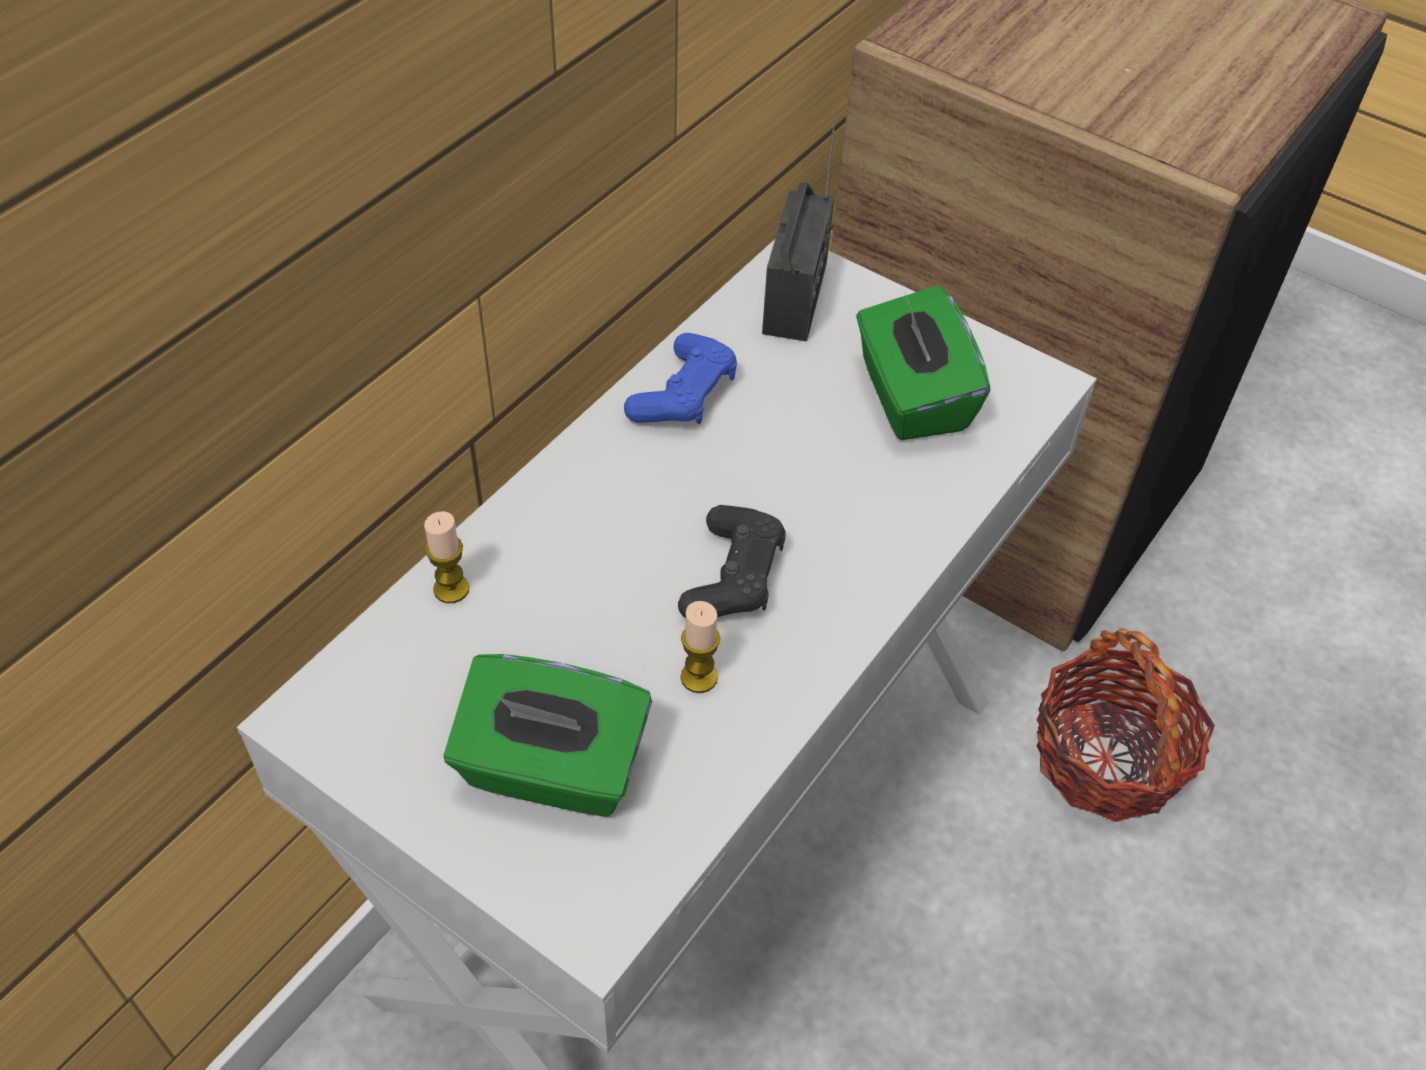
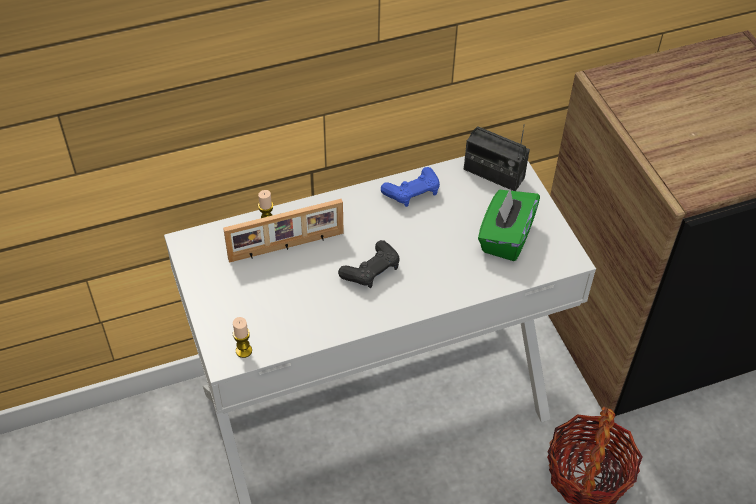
camera: 35 degrees right, 0 degrees up
green tissue box [443,654,652,817] -> none
candle [681,601,720,693] -> candle moved to [233,317,252,358]
radio [762,117,836,342] -> radio turned 75 degrees clockwise [464,125,530,191]
none -> picture frame [223,199,344,263]

